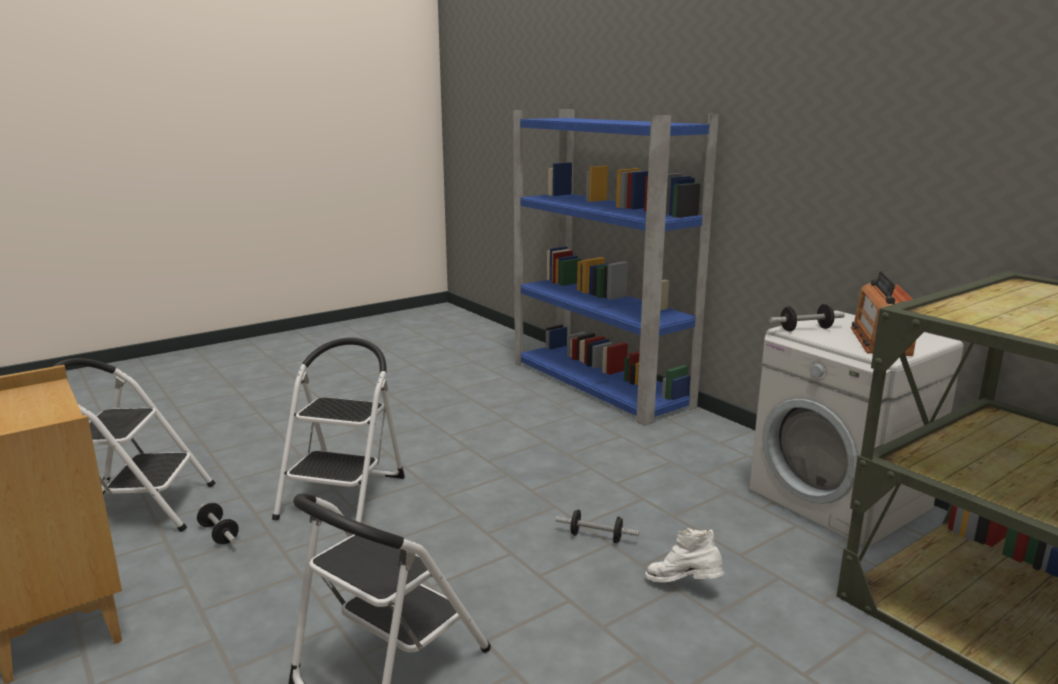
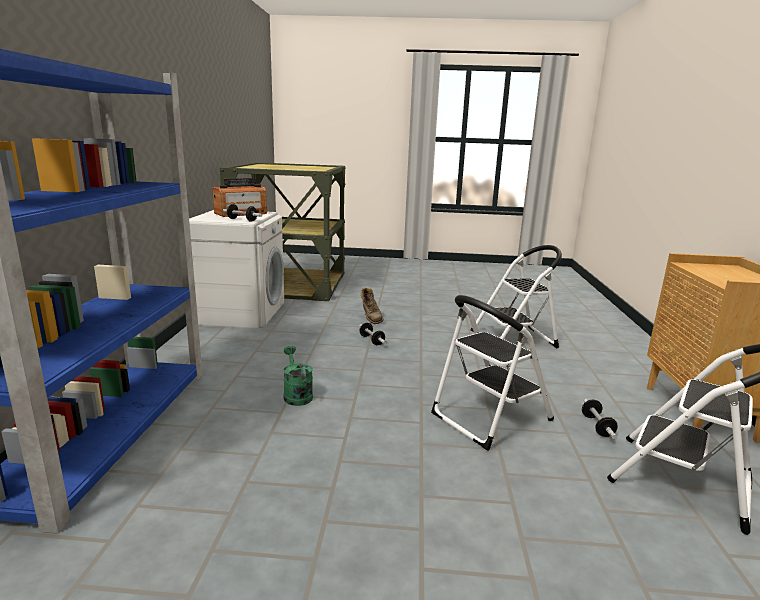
camera: 140 degrees left, 0 degrees up
white boot [645,528,724,582] -> brown boot [361,288,384,324]
none -> green watering can [283,346,313,406]

